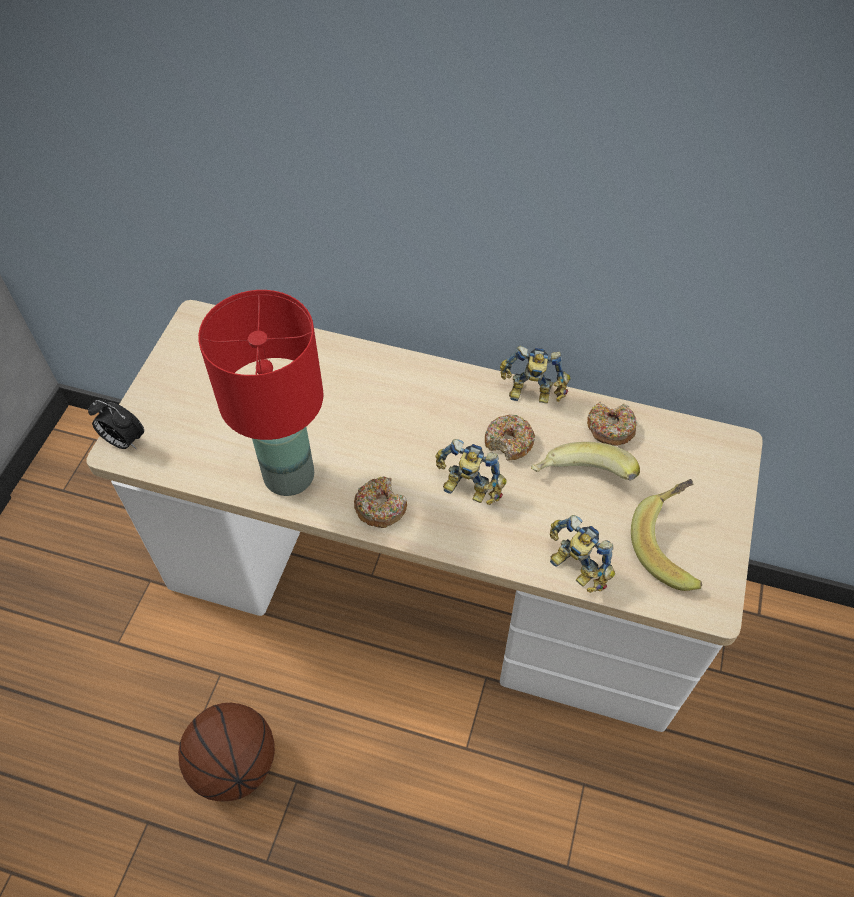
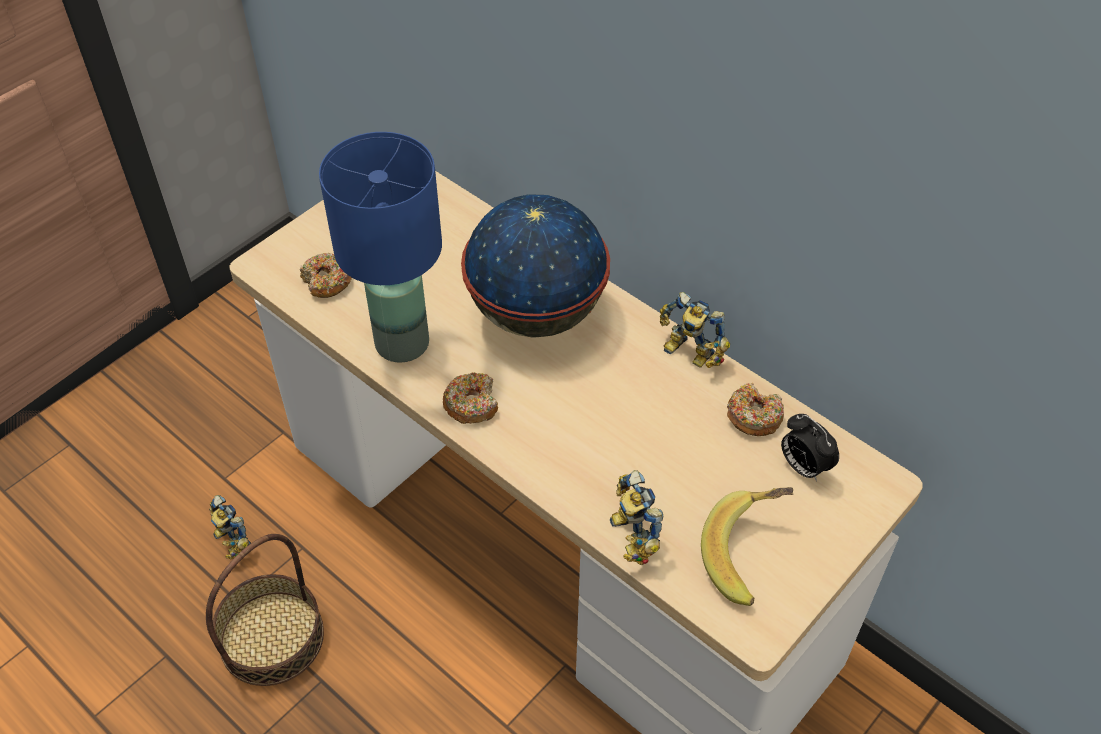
camera: 25 degrees right, 5 degrees down
alarm clock [88,399,144,449] -> alarm clock moved to [781,414,839,482]
basketball [178,703,275,801] -> basket [206,534,324,686]
red table lamp [198,290,324,496] -> blue table lamp [319,132,442,363]
toy robot [435,439,507,505] -> toy robot moved to [209,495,251,560]
donut [485,415,535,461] -> donut moved to [300,253,352,298]
banana [531,442,640,480] -> none
none -> globe [461,194,610,338]

